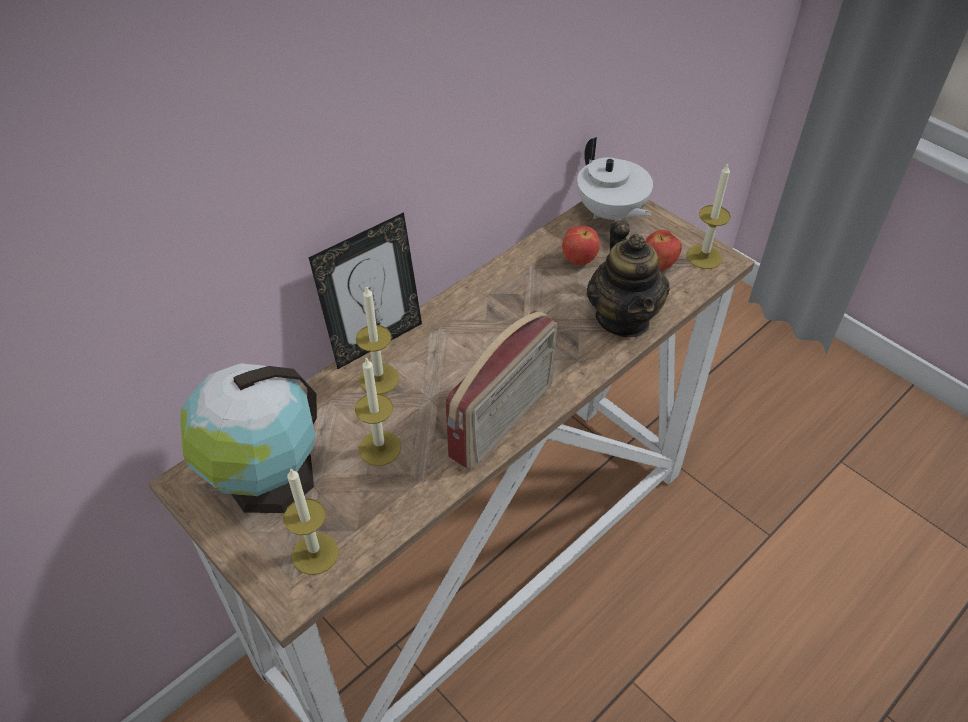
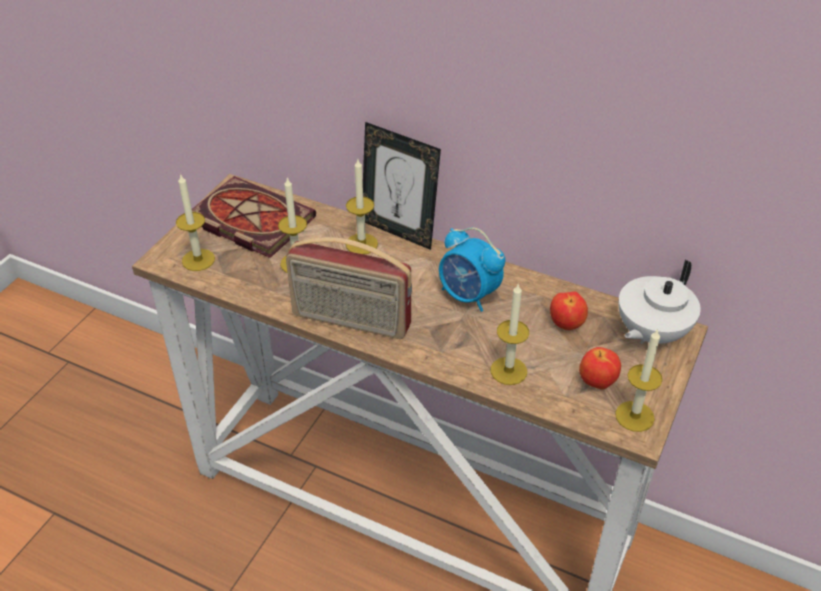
camera: 70 degrees right, 5 degrees down
globe [180,363,317,513] -> book [192,176,316,258]
teapot [587,220,670,337] -> candle [491,283,529,385]
none -> alarm clock [439,228,505,312]

